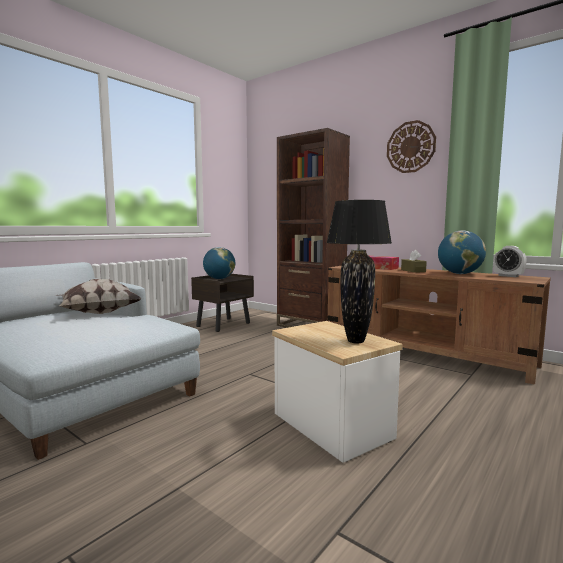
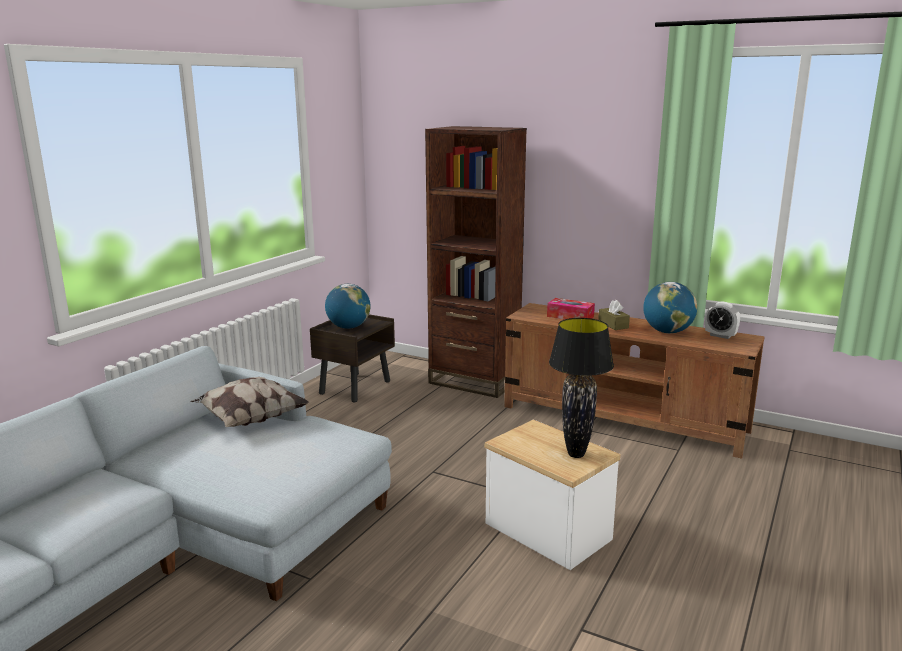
camera: 10 degrees left, 10 degrees up
wall clock [387,120,436,173] -> none

